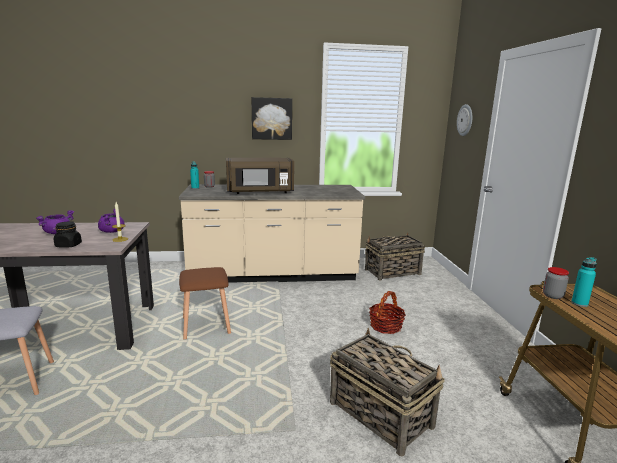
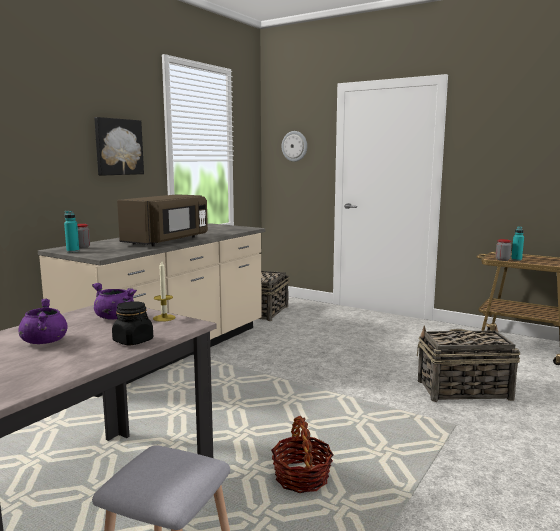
camera: 50 degrees left, 5 degrees down
brown stool [179,267,231,340] -> none
basket [369,291,406,334] -> basket moved to [271,416,334,493]

